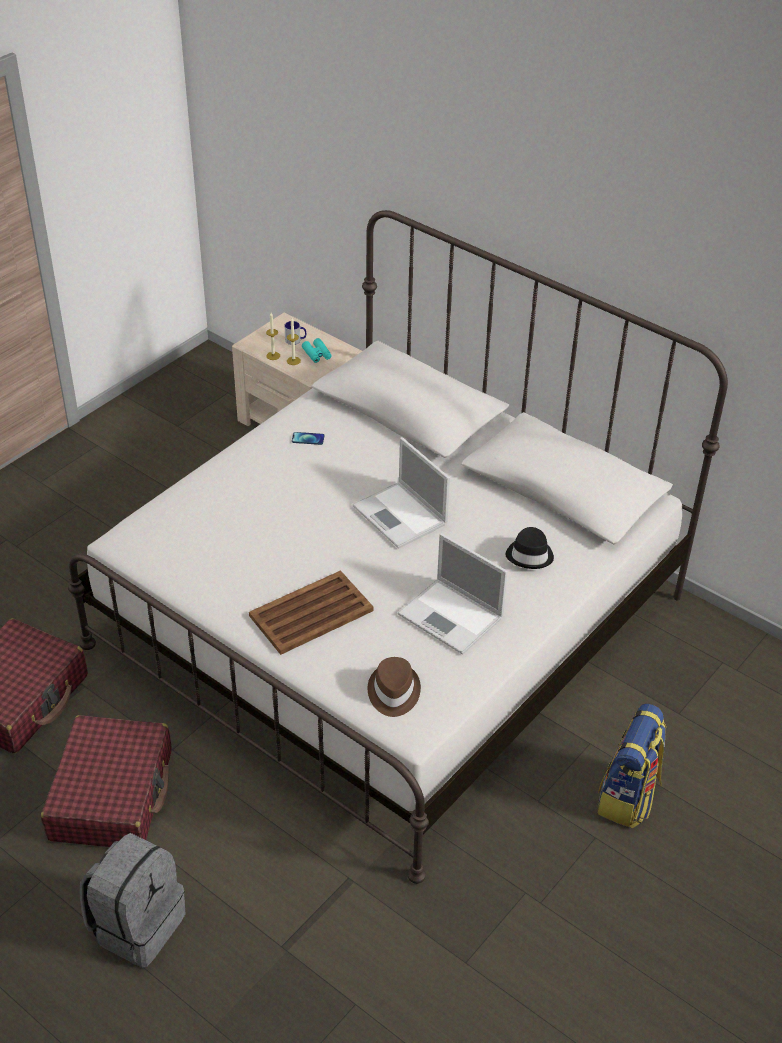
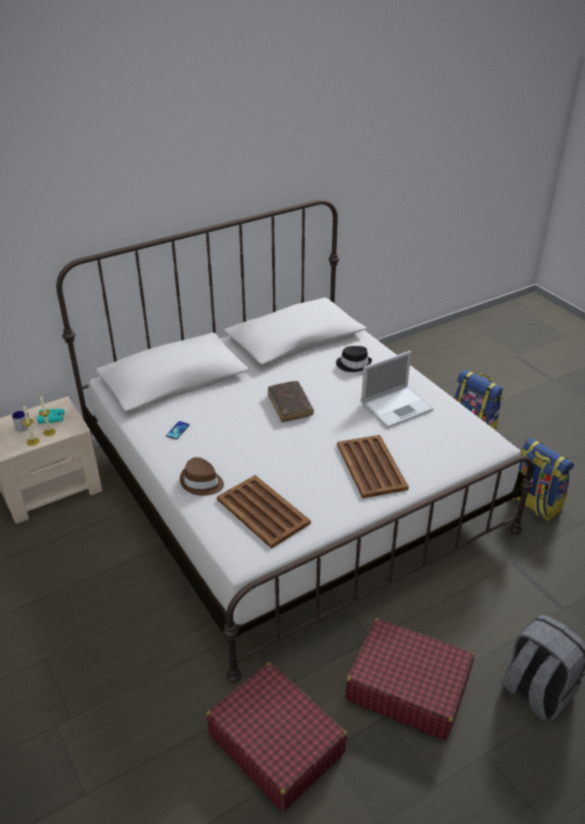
camera: 70 degrees left, 5 degrees down
laptop [353,437,450,549] -> brown book [268,381,314,422]
brown hat [368,657,421,717] -> brown hat moved to [180,457,224,496]
none -> brown tray [217,475,311,549]
none -> backpack [510,438,574,521]

